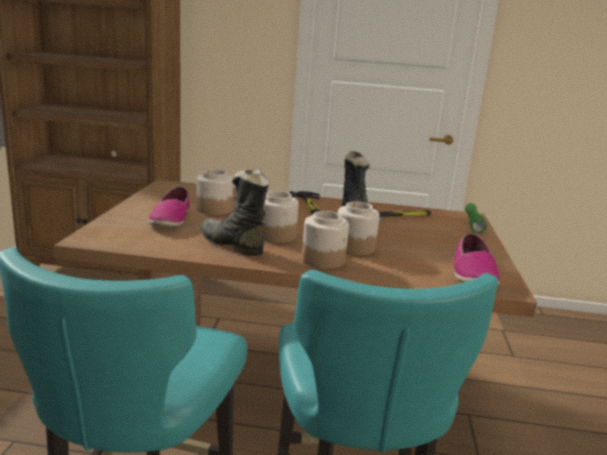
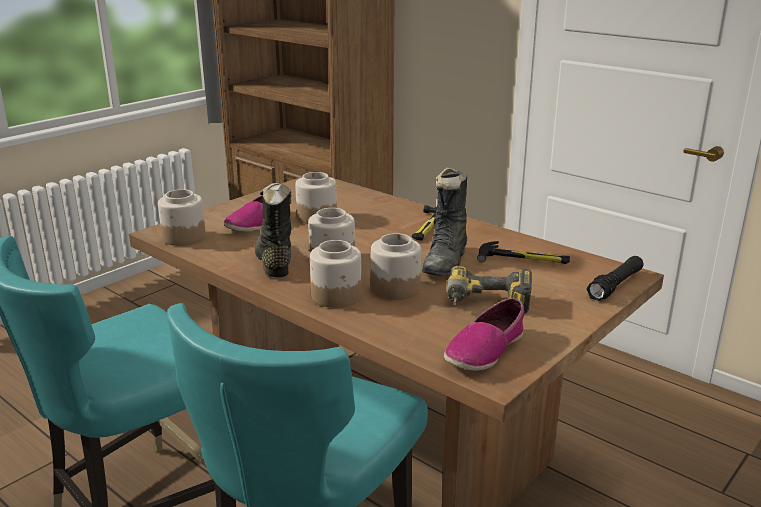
camera: 35 degrees right, 5 degrees up
green flashlight [465,203,487,233] -> black flashlight [586,256,644,301]
none -> jar [158,189,206,246]
none -> power drill [447,266,532,313]

